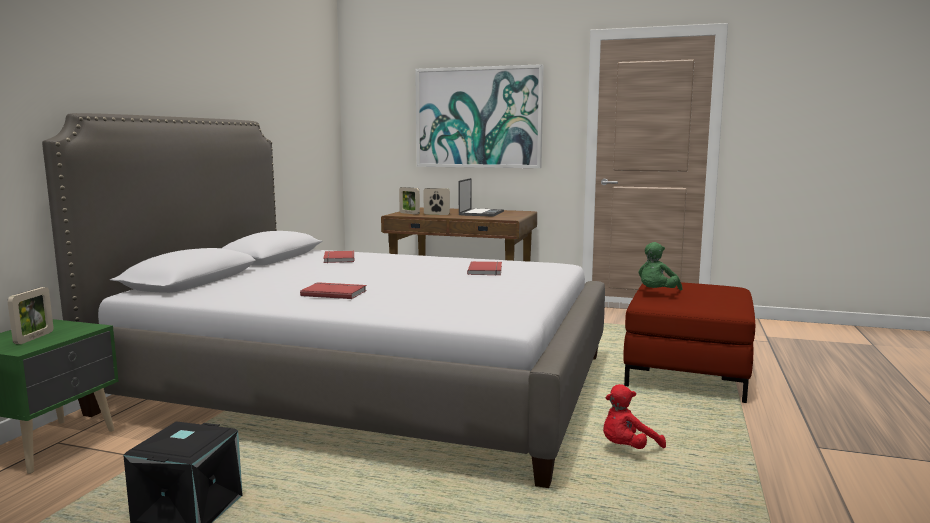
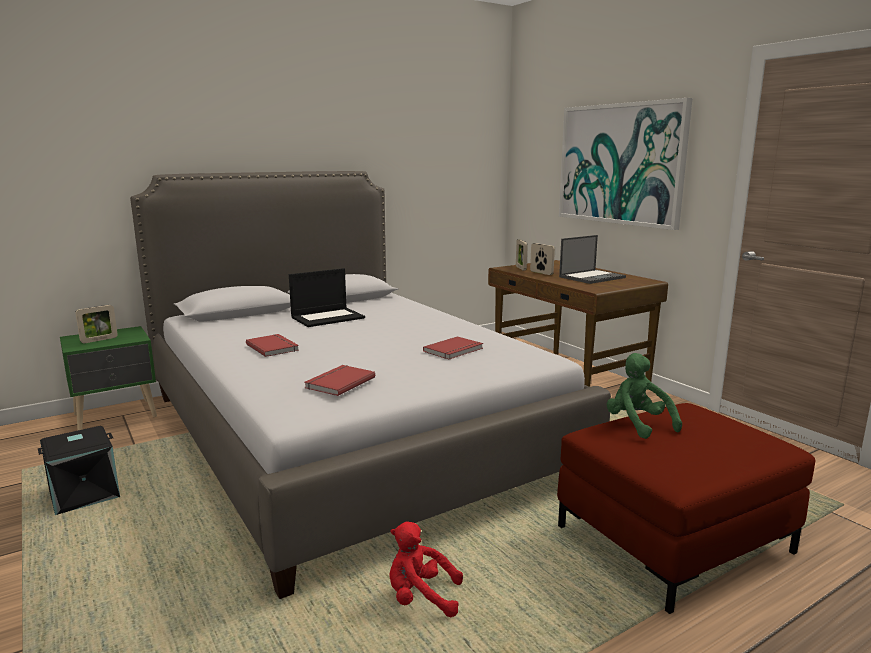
camera: 40 degrees right, 5 degrees up
red book [323,251,354,263] -> red book moved to [304,365,375,396]
green plush toy [638,242,682,290] -> green plush toy turned 75 degrees clockwise [607,353,682,439]
none -> laptop [289,268,365,327]

